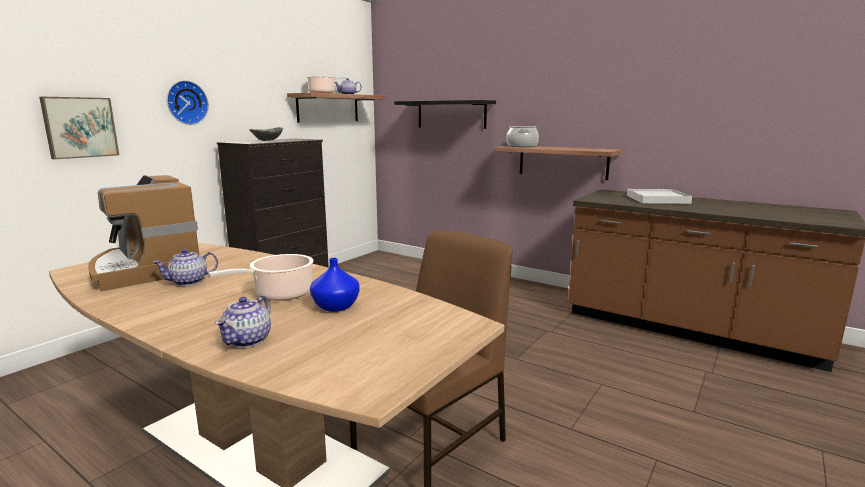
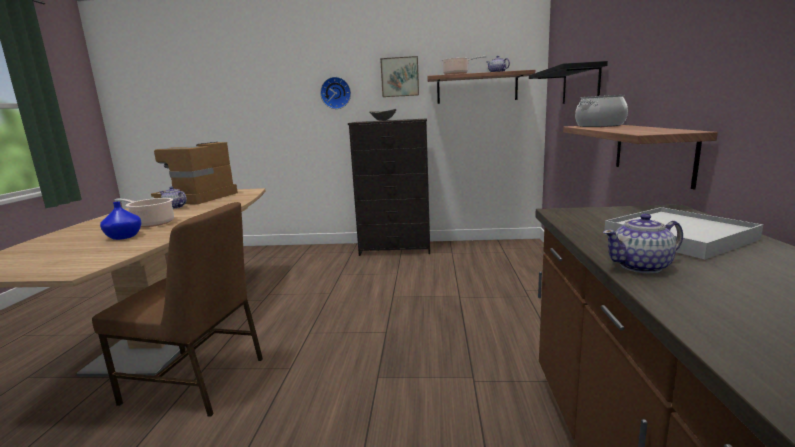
camera: 60 degrees right, 0 degrees up
picture [39,97,119,159] -> picture moved to [380,56,419,97]
teapot [215,296,271,348] -> teapot moved to [603,214,683,273]

